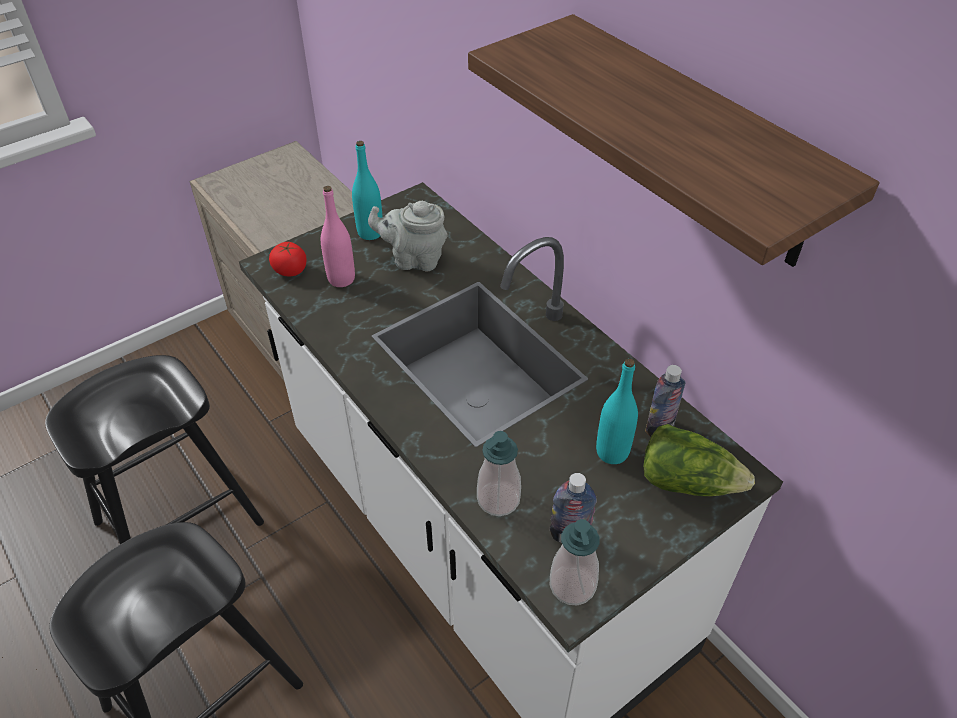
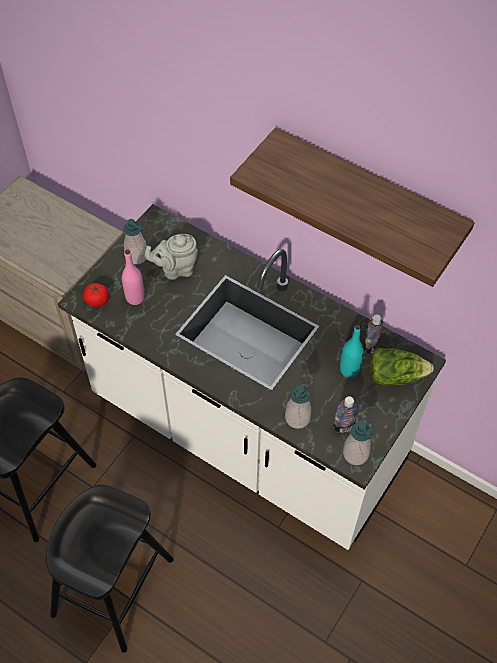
camera: 20 degrees left, 10 degrees up
turquoise bottle [352,141,383,240] -> soap dispenser [123,219,147,264]

